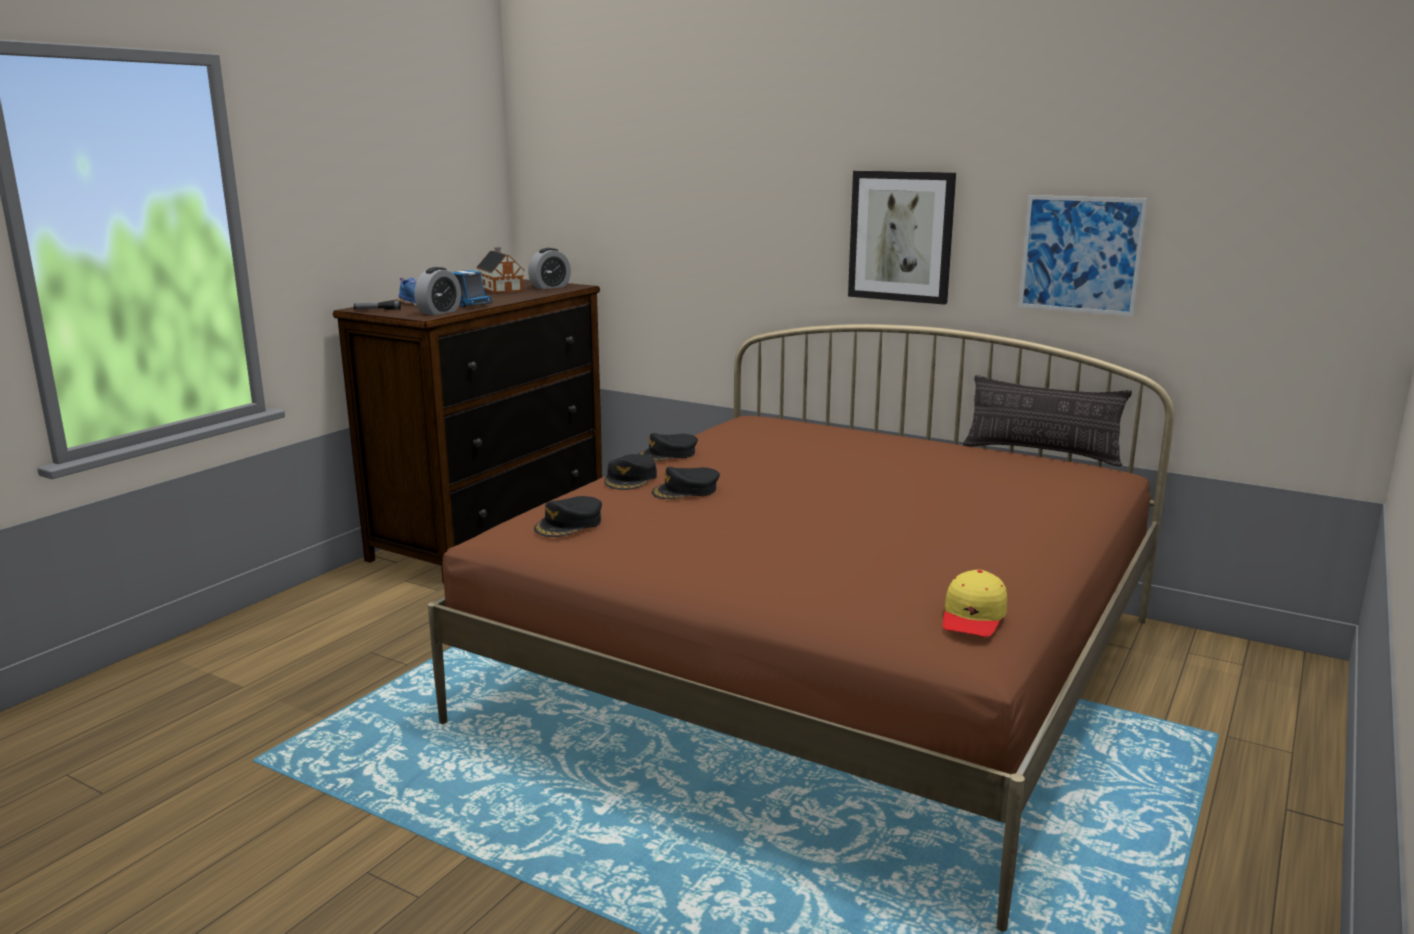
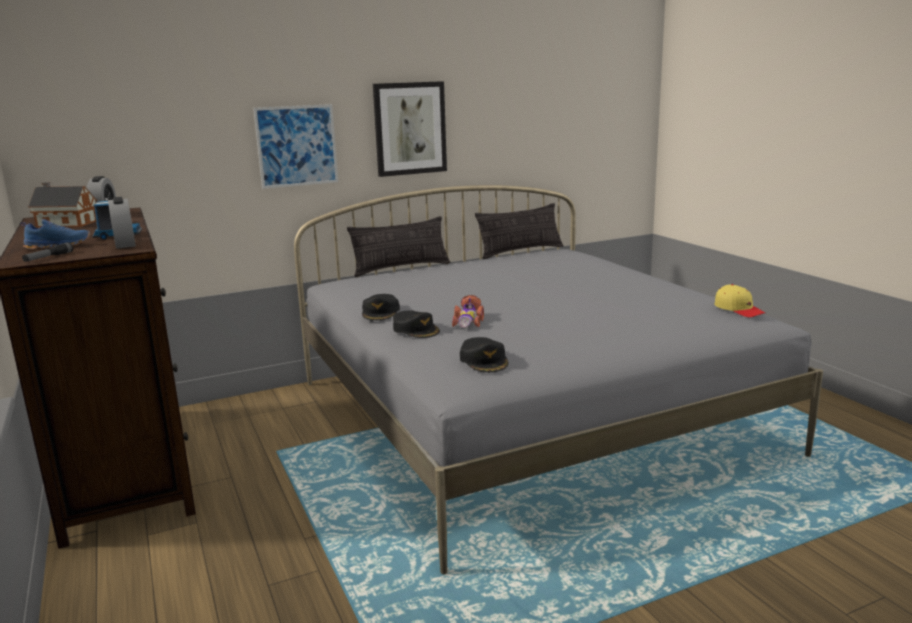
camera: 55 degrees left, 0 degrees up
brown bed [428,324,1174,932] -> grey bed [294,185,823,574]
black cap [652,467,720,499] -> toy car [452,295,484,328]
picture [1019,195,1148,316] -> picture moved to [253,104,338,189]
none -> pillow [347,216,450,277]

